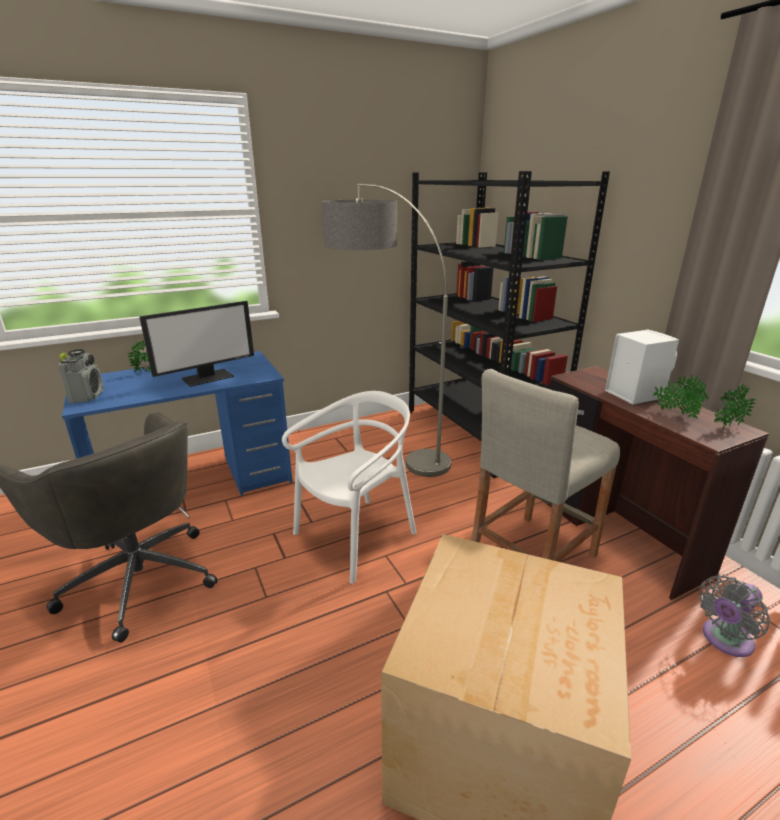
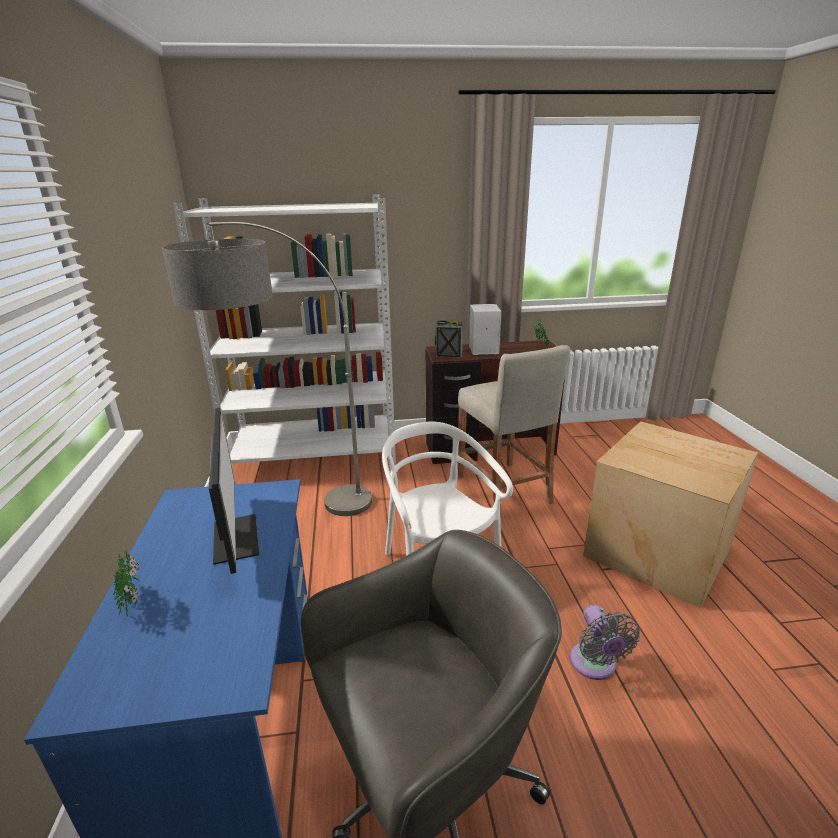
camera: 70 degrees left, 0 degrees up
radio [58,349,104,404] -> radio moved to [435,320,464,358]
black bookcase [409,171,610,478] -> white bookcase [173,195,396,485]
potted plant [652,375,708,419] -> none
grey fan [698,575,770,657] -> grey fan moved to [570,605,640,680]

